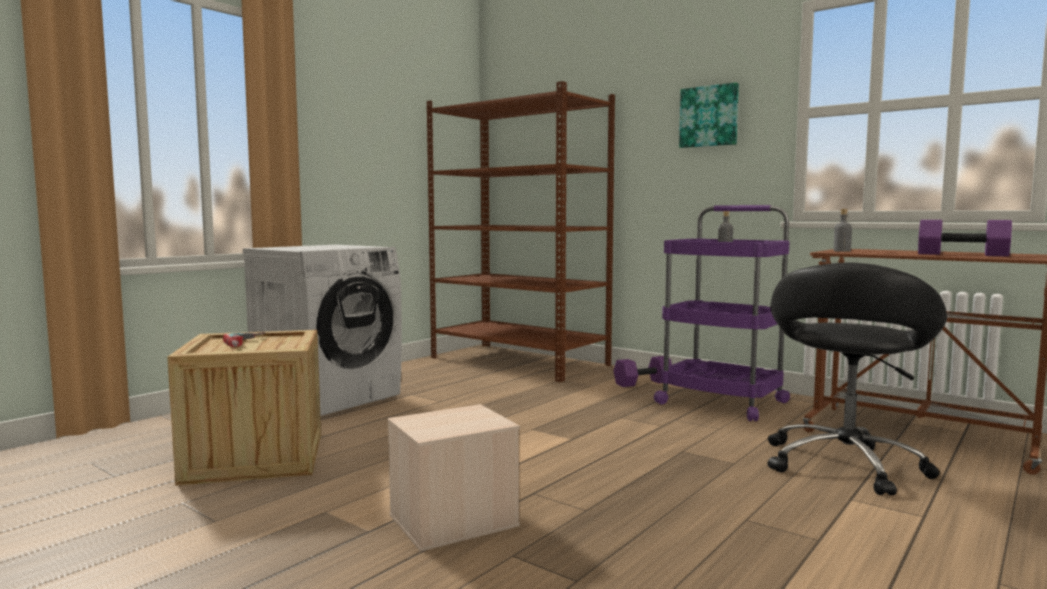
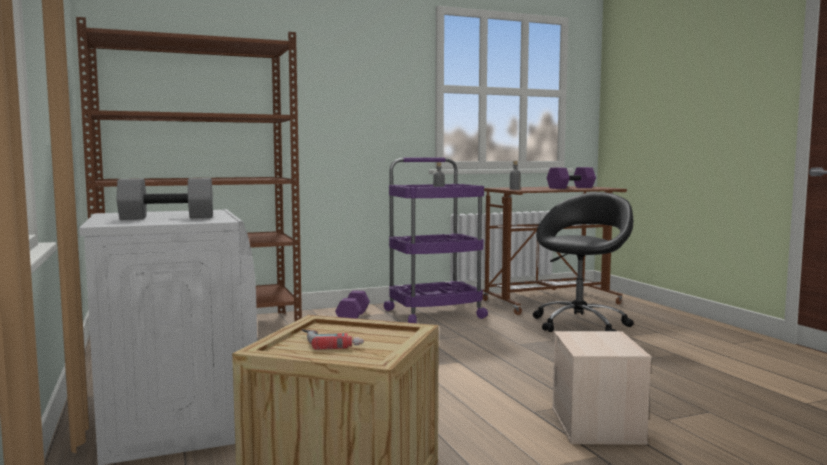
camera: 60 degrees left, 0 degrees up
picture [679,82,739,148] -> none
black office chair [767,263,947,495] -> black office chair turned 105 degrees counterclockwise [533,192,634,332]
none -> grey dumbbell [117,178,213,220]

